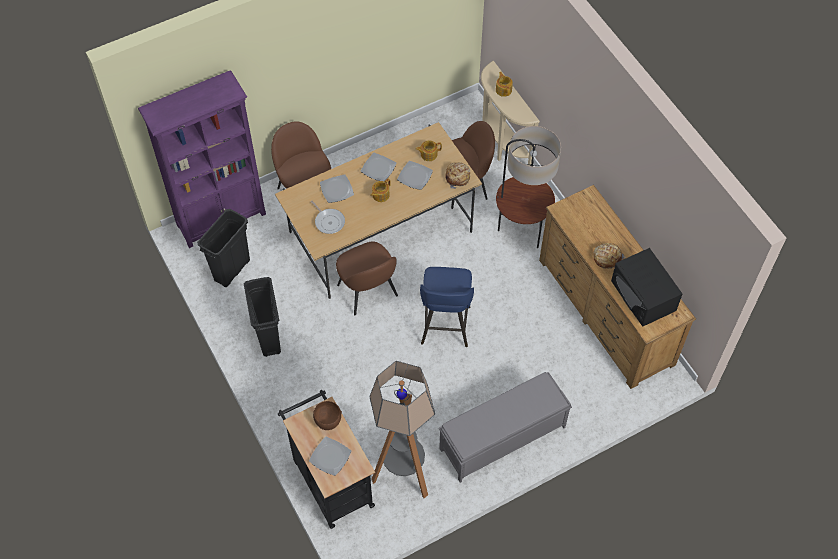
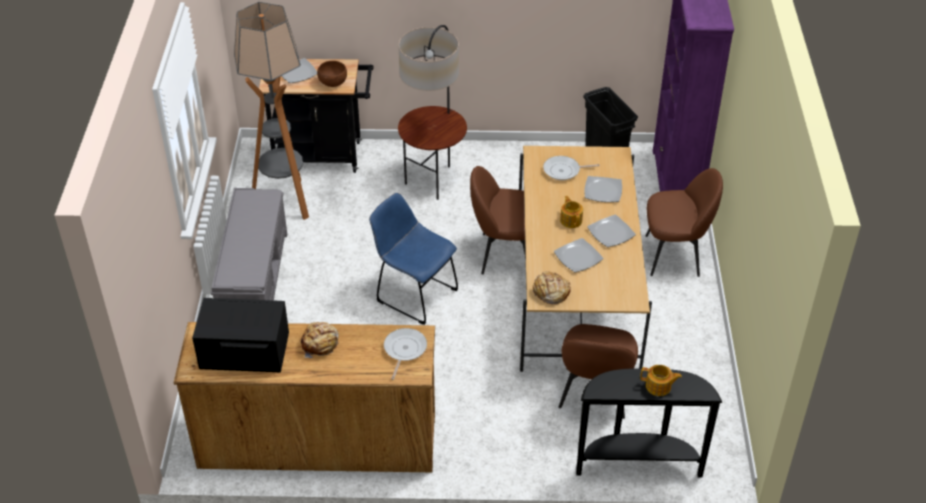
camera: 120 degrees right, 15 degrees down
black trash can [244,277,281,357] -> none
teapot [416,140,442,161] -> none
blue stool [420,267,474,347] -> blue chair [369,193,458,325]
beige console table [481,61,540,166] -> black console table [576,368,722,477]
floor lamp [496,126,561,248] -> floor lamp moved to [398,25,467,200]
none -> frying pan [384,328,427,380]

